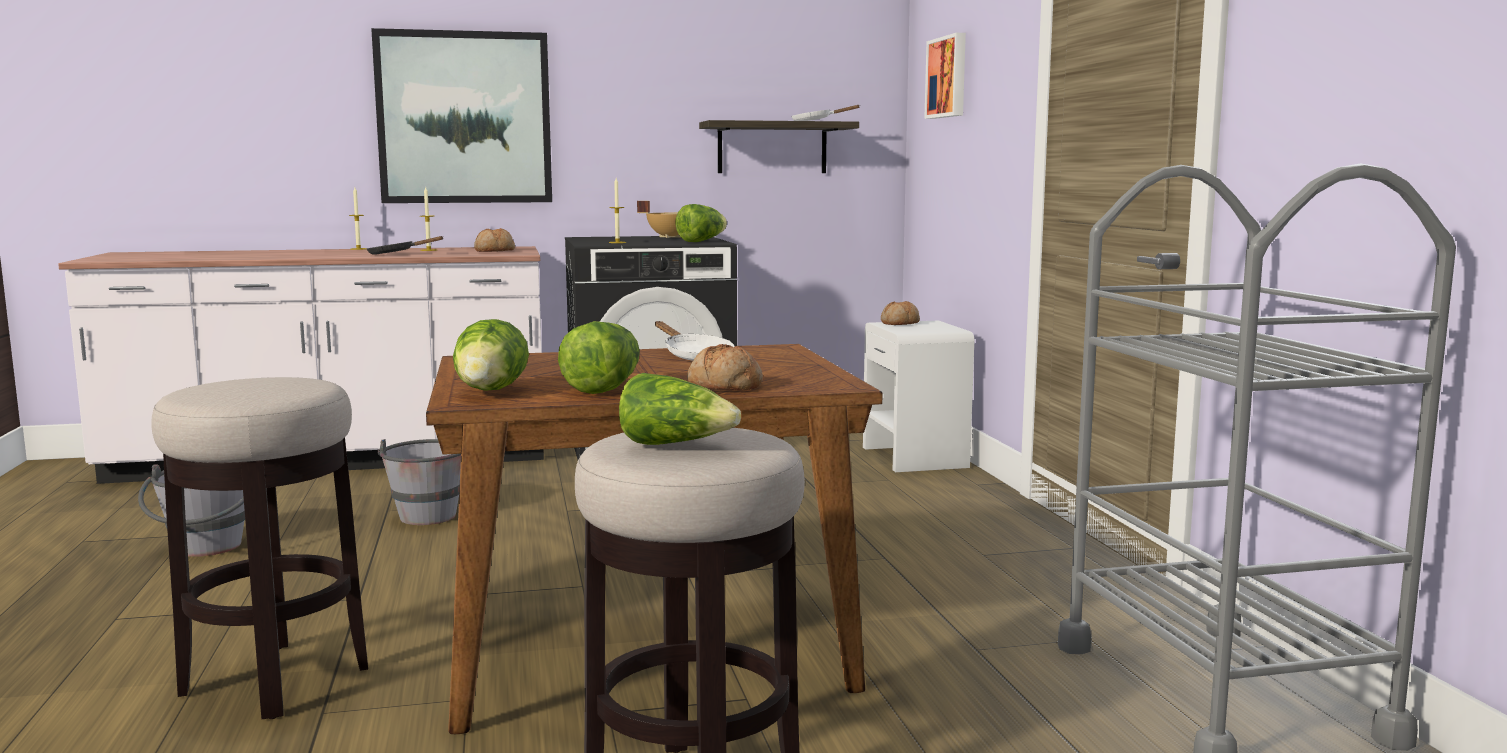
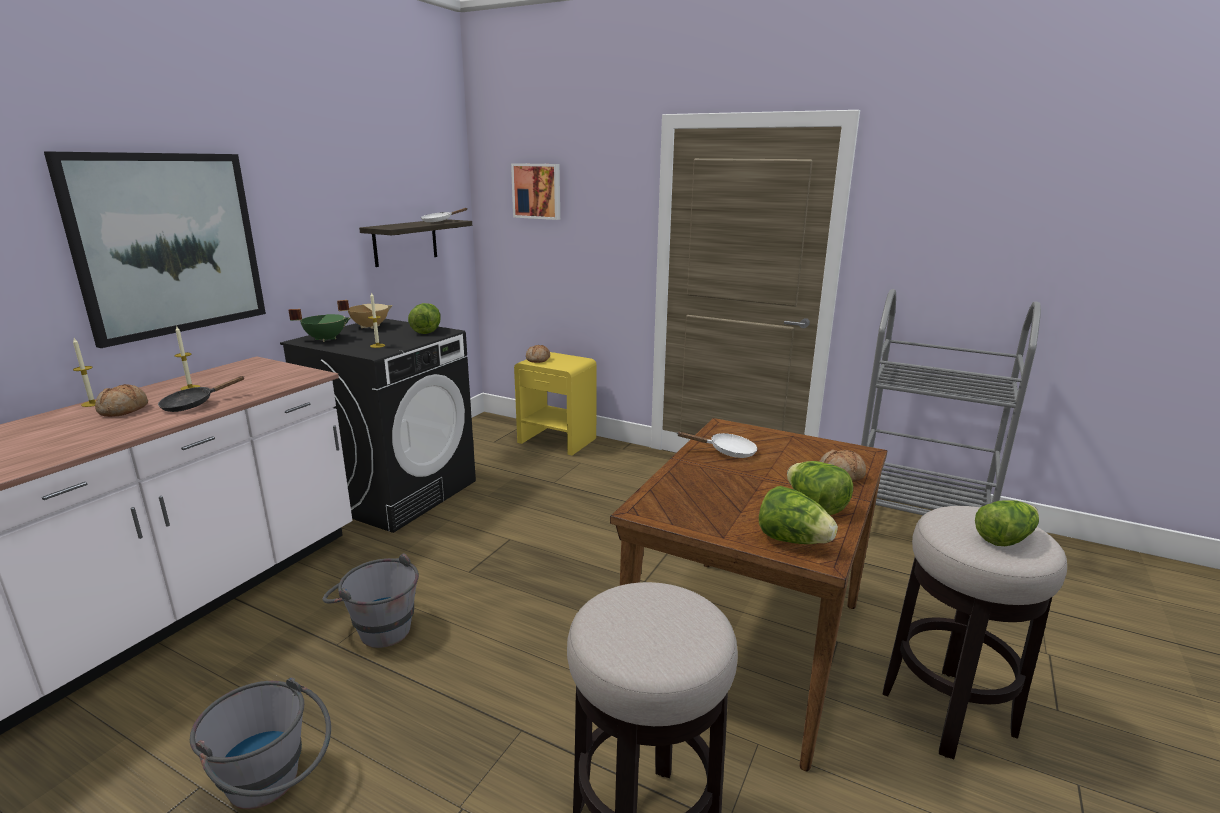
camera: 50 degrees left, 10 degrees up
bread [474,228,515,252] -> bread moved to [95,384,148,417]
white nightstand [863,321,975,472] -> yellow nightstand [514,352,597,455]
none -> green cooking pot [289,309,350,342]

